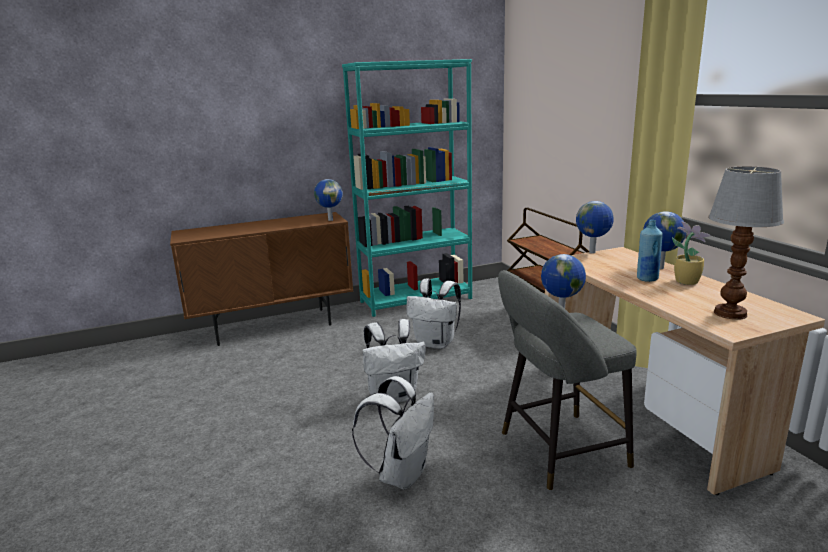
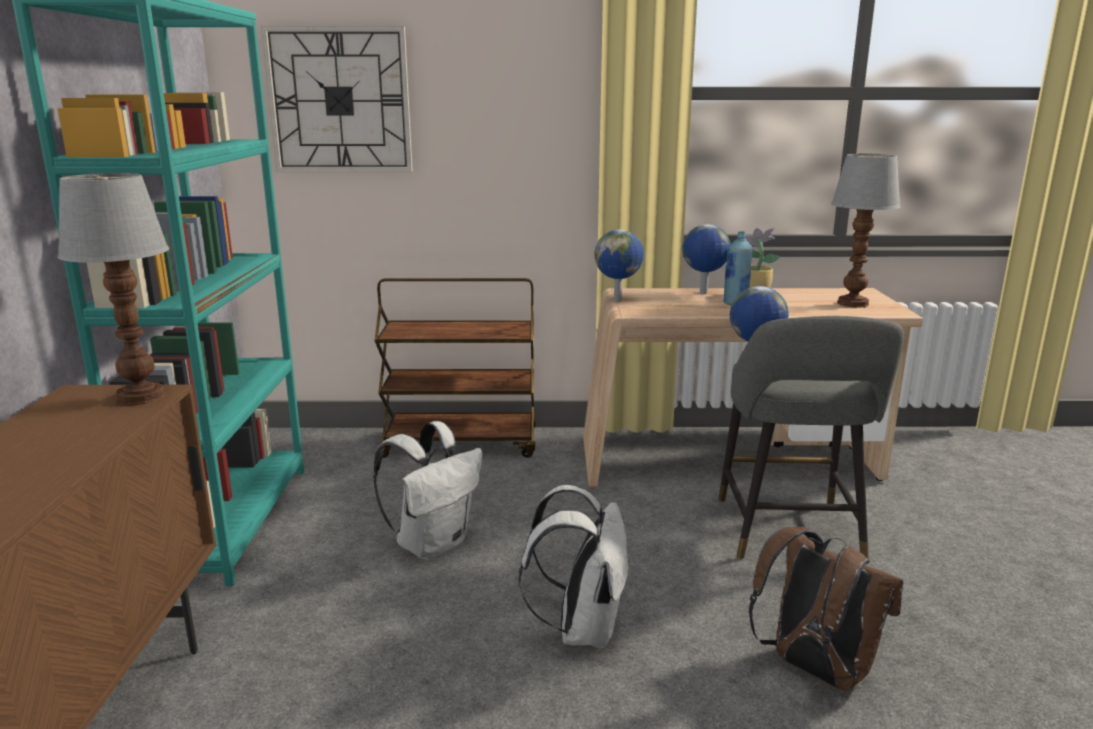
camera: 70 degrees left, 0 degrees up
globe [314,179,343,221] -> table lamp [57,173,169,405]
white backpack [352,376,434,490] -> brown backpack [749,527,903,690]
none -> wall clock [261,26,413,172]

